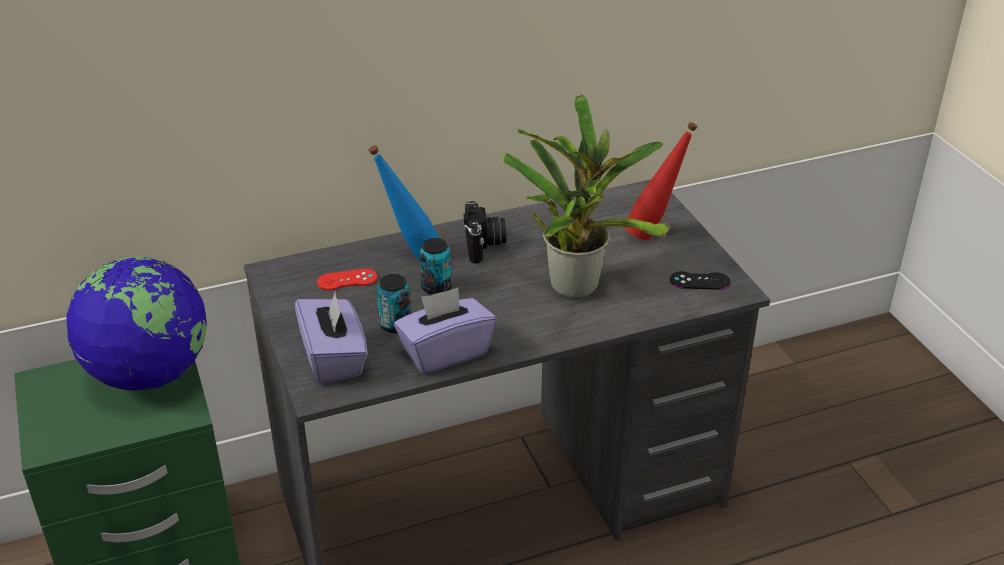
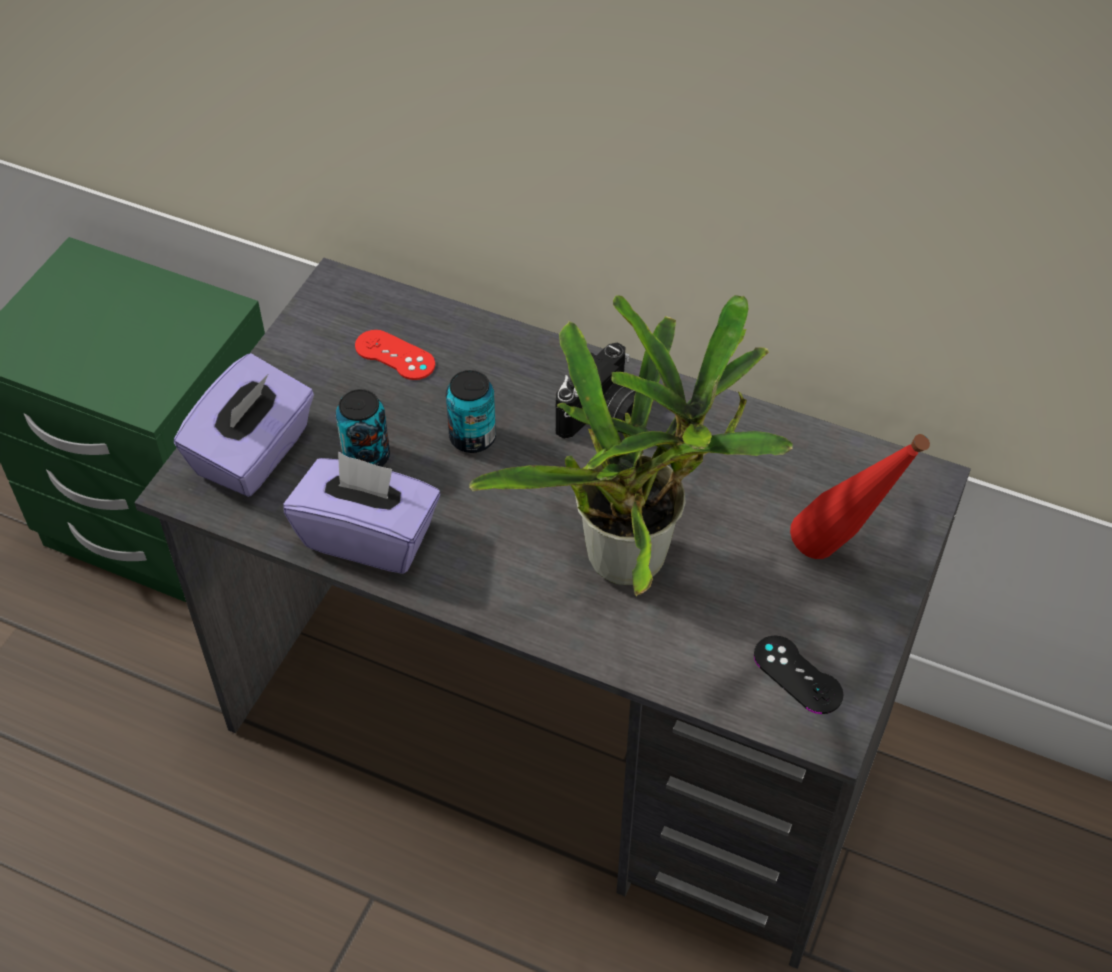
camera: 45 degrees right, 15 degrees up
globe [66,257,207,391] -> none
blue bottle [368,145,439,259] -> none

